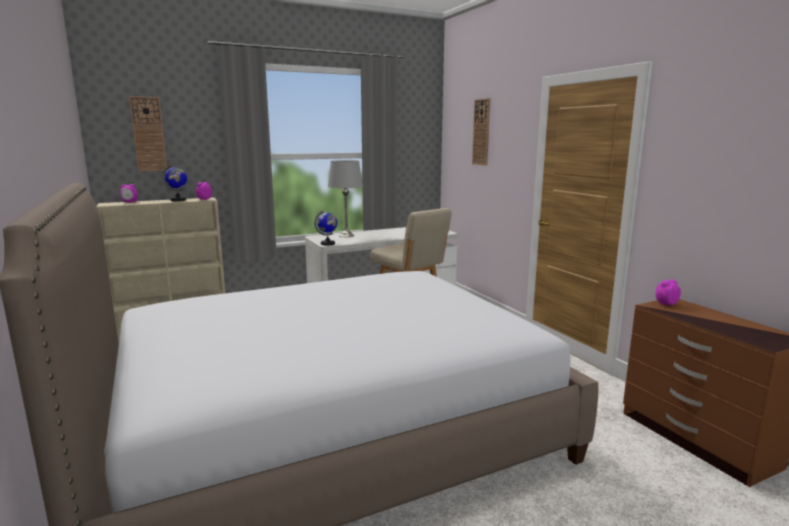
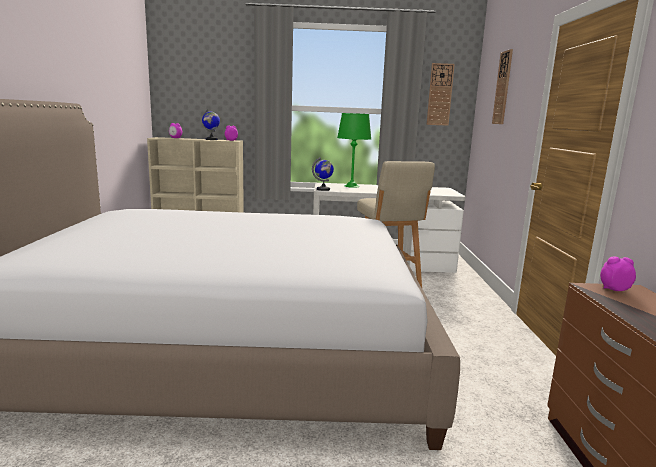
camera: 25 degrees right, 0 degrees up
wall clock [129,96,167,172] -> wall clock moved to [427,63,455,126]
grey table lamp [328,160,363,237] -> green table lamp [337,113,371,188]

